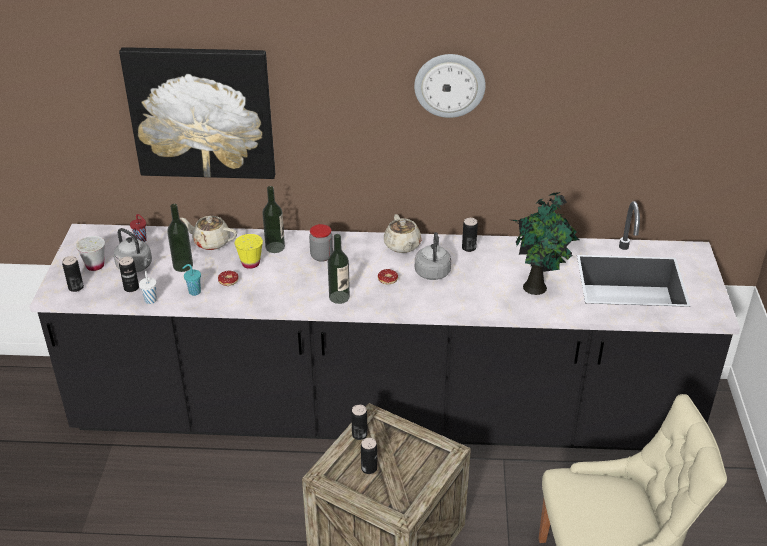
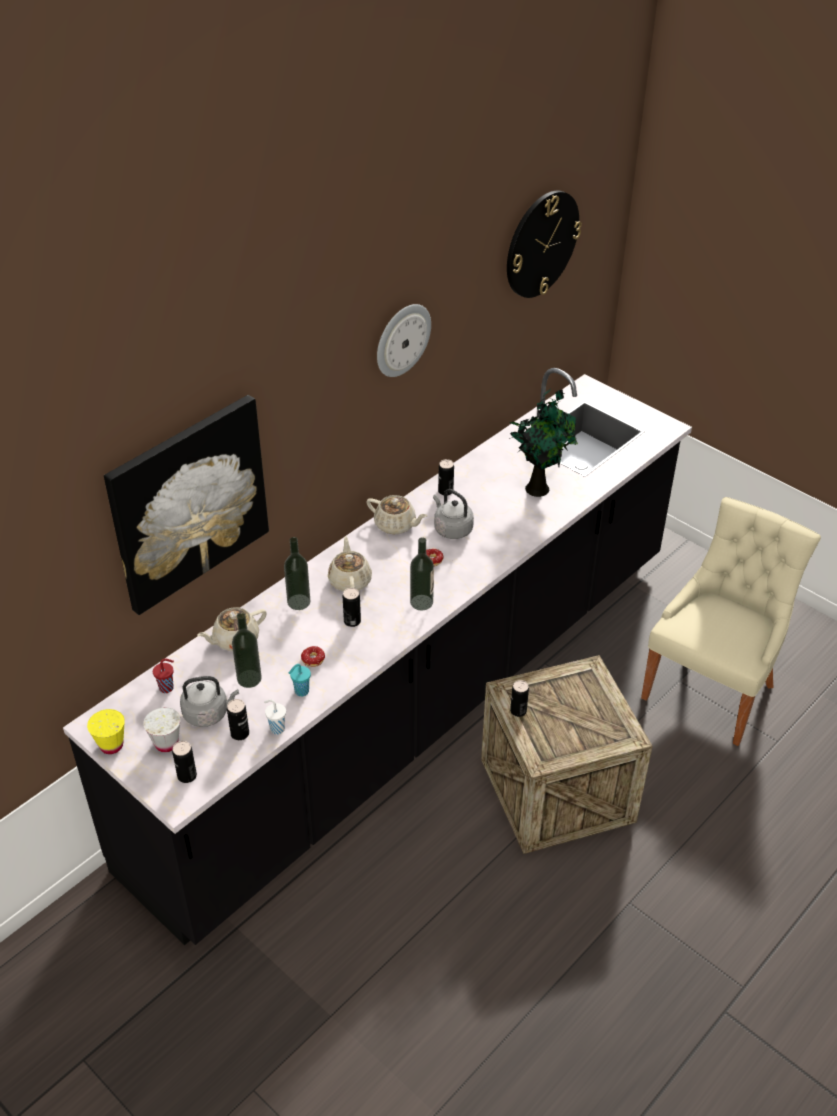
camera: 50 degrees left, 5 degrees up
yellow cup [235,234,263,269] -> yellow cup moved to [87,709,125,754]
jar [309,224,333,262] -> beige teapot [328,536,372,592]
can [361,438,377,474] -> can moved to [343,588,361,627]
none -> wall clock [507,191,582,298]

